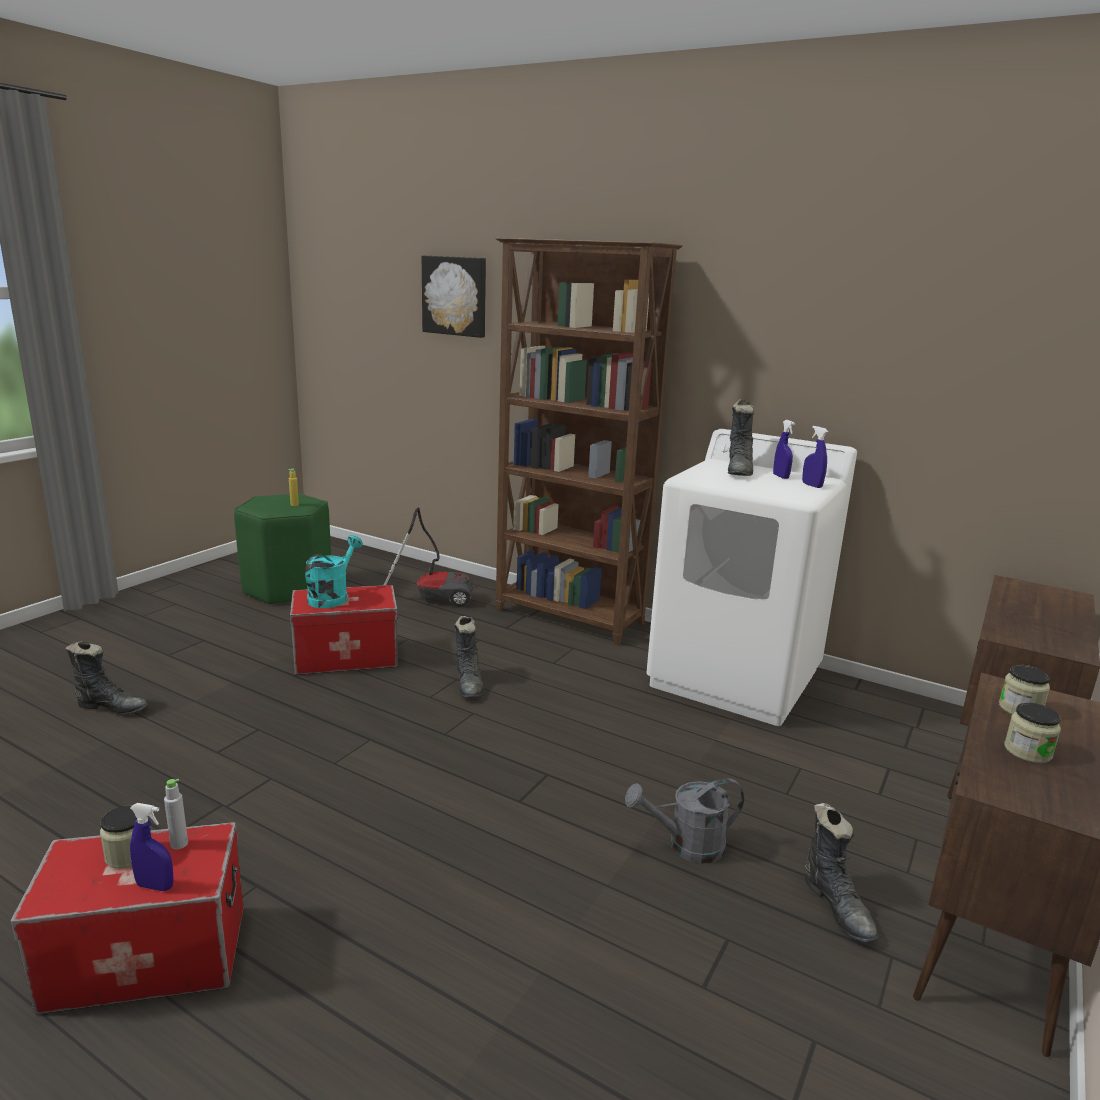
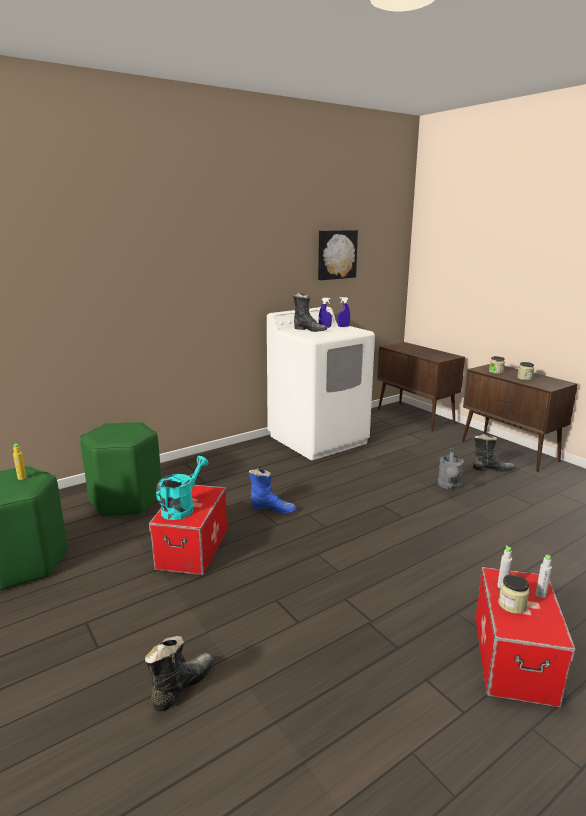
camera: 65 degrees left, 0 degrees up
blue spray bottle [130,803,174,891] -> grey bottle [536,555,552,598]
turquoise watering can [305,535,363,608] -> turquoise watering can turned 75 degrees clockwise [156,456,209,520]
vacuum cleaner [384,507,473,607] -> green stool [80,422,161,517]
picture [422,255,486,338] -> picture moved to [318,230,358,280]
black boot [455,616,483,698] -> blue boot [248,468,296,513]
brown bookcase [495,238,683,645] -> none

